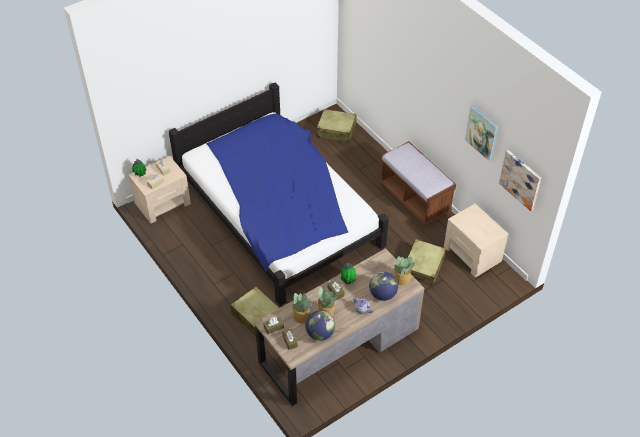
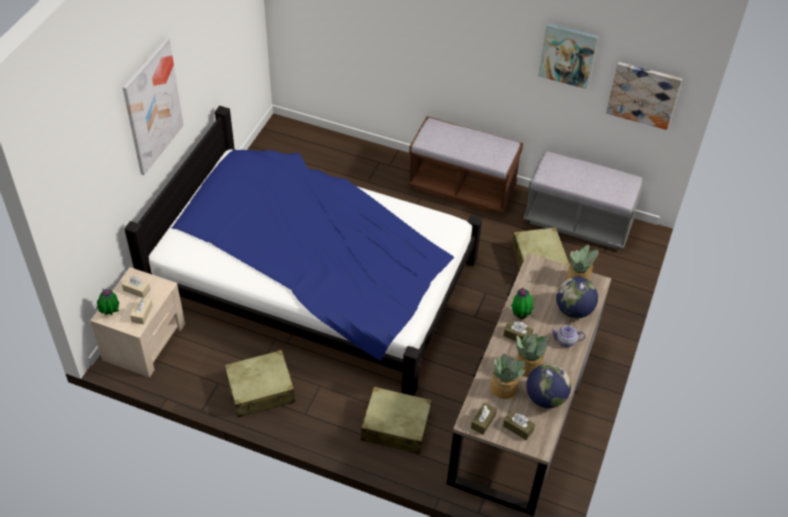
camera: 35 degrees left, 0 degrees up
beige suitcase [317,109,357,143] -> beige suitcase moved to [225,350,296,418]
beige nightstand [444,204,508,277] -> grey bench [523,149,646,249]
none -> picture [122,38,184,175]

